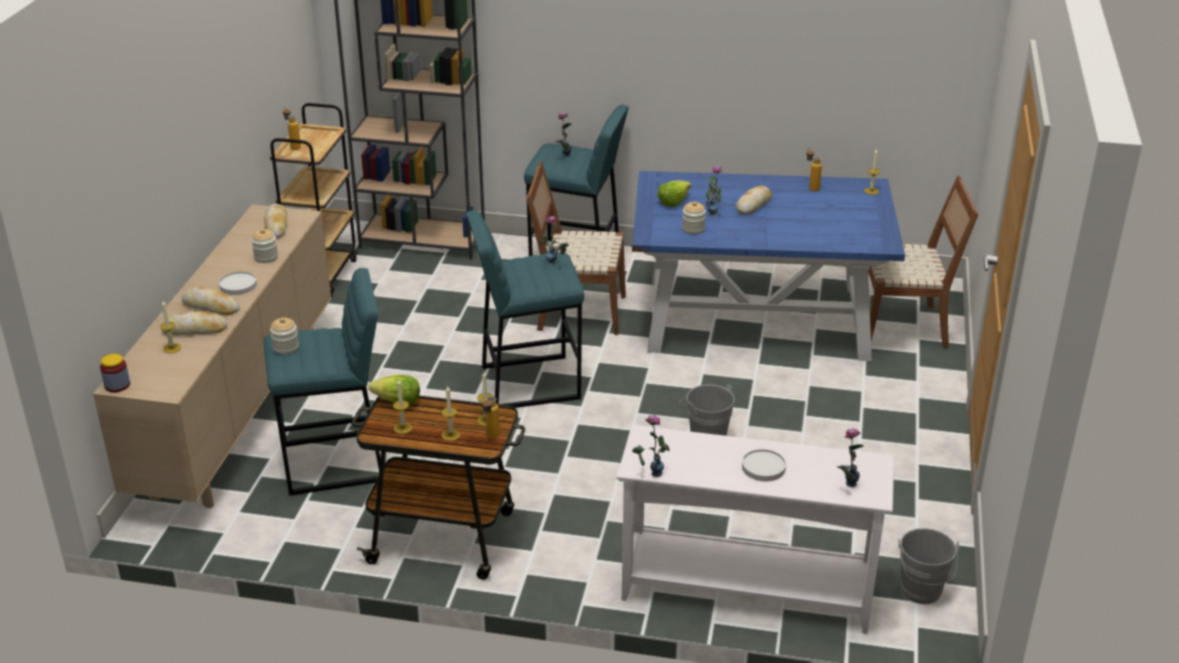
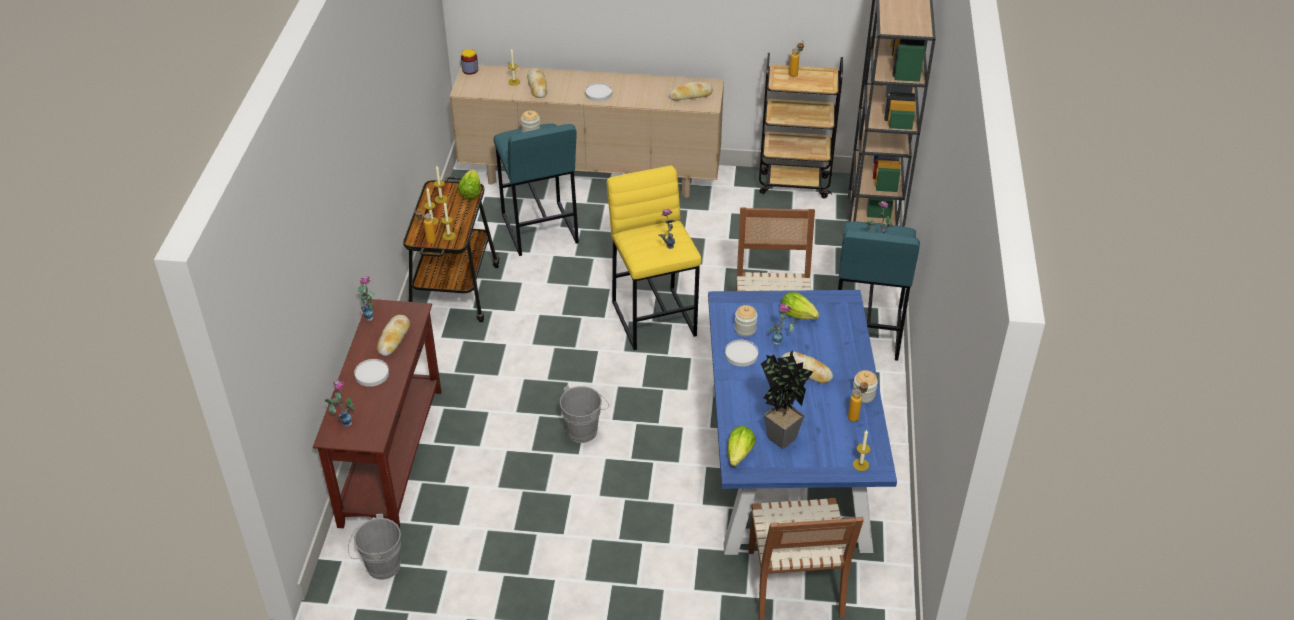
camera: 85 degrees right, 10 degrees up
bread [182,287,239,315] -> bread moved to [377,315,410,356]
jar [251,229,278,263] -> jar moved to [852,370,878,403]
turquoise stool [466,210,584,408] -> yellow stool [607,166,701,350]
white console table [617,425,894,634] -> brown console table [313,299,442,528]
none -> white plate [725,340,758,367]
none -> lettuce [727,426,756,466]
none -> potted plant [761,350,813,449]

